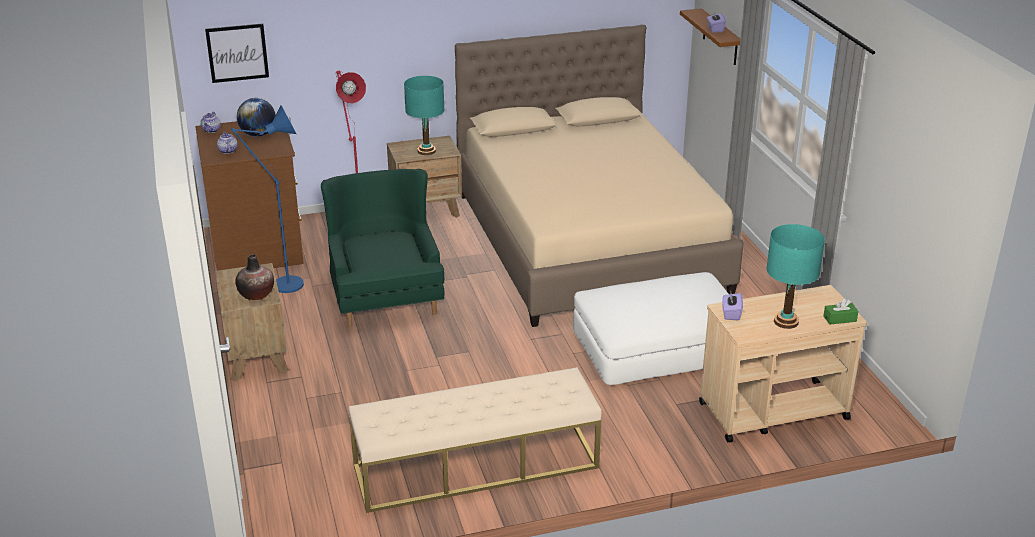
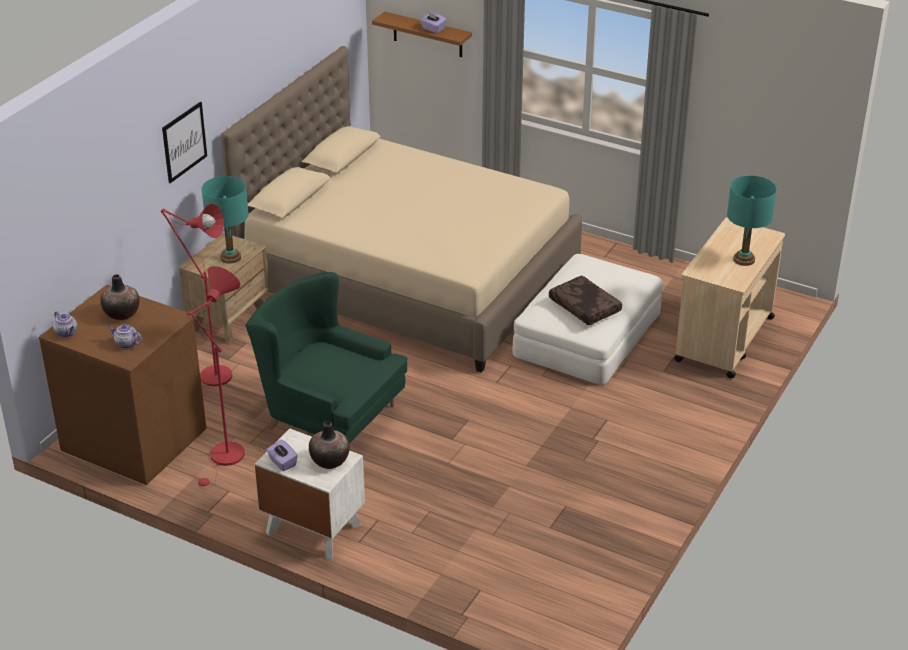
camera: 45 degrees left, 5 degrees up
picture [205,23,269,83] -> picture moved to [162,102,207,183]
brown nightstand [215,263,289,382] -> white nightstand [254,429,365,559]
blue floor lamp [231,105,304,293] -> red floor lamp [186,266,245,489]
globe [237,98,276,136] -> vase [100,274,140,320]
beige bench [349,367,602,513] -> none
purple tissue box [722,293,743,321] -> purple tissue box moved to [266,439,298,471]
green tissue box [823,299,858,325] -> none
none -> brown pillow [549,276,622,325]

